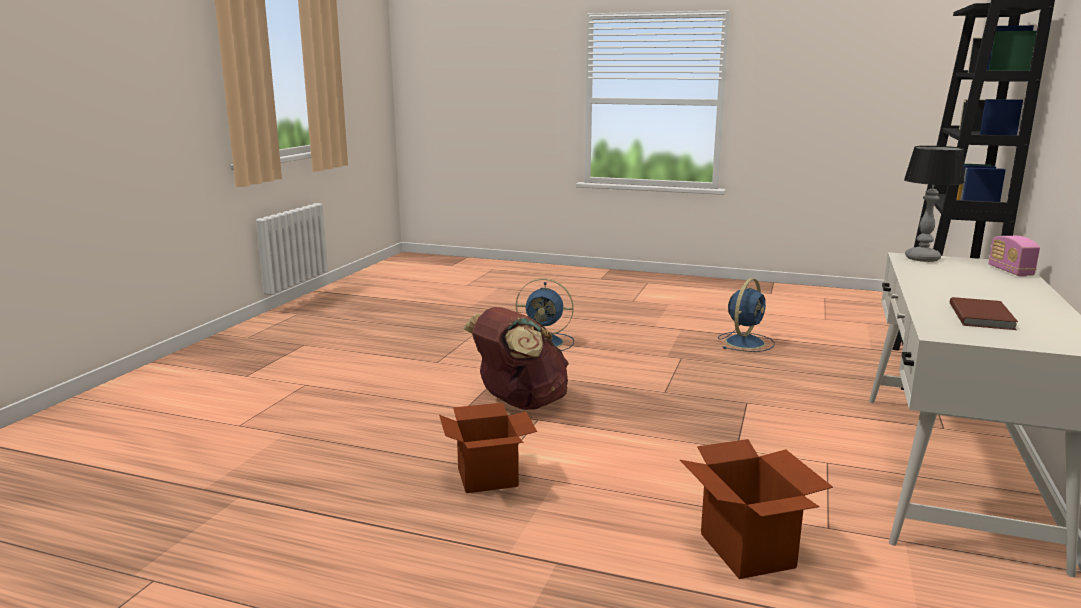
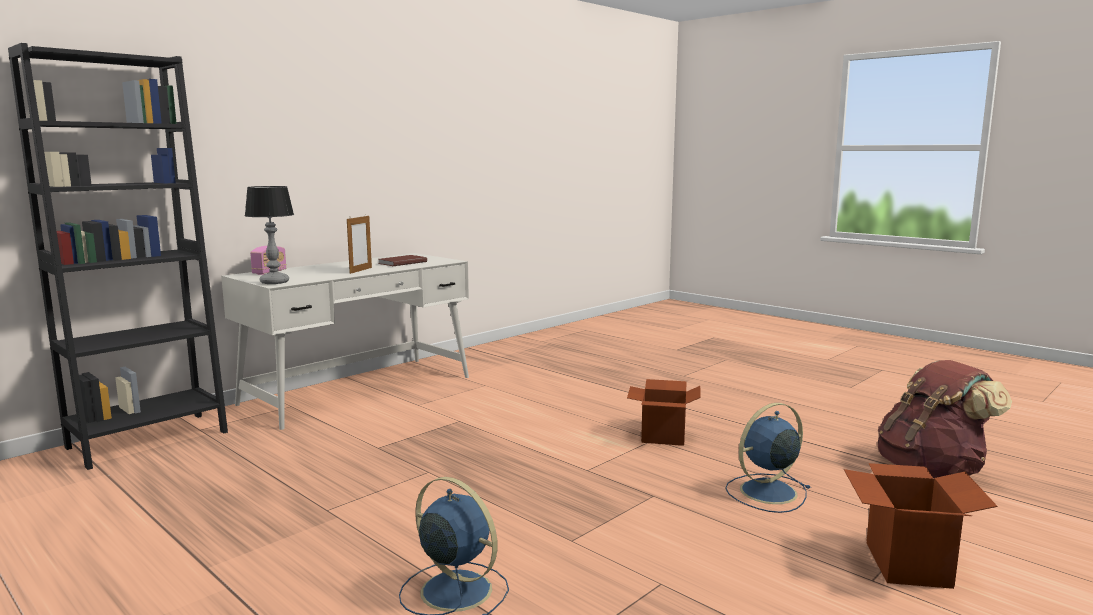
camera: 155 degrees left, 5 degrees down
brown backpack [463,307,569,410] -> brown backpack moved to [877,360,1012,478]
cardboard box [680,439,833,579] -> cardboard box moved to [844,463,998,589]
blue fan [718,278,775,352] -> blue fan moved to [725,403,811,513]
none -> picture frame [347,216,372,274]

